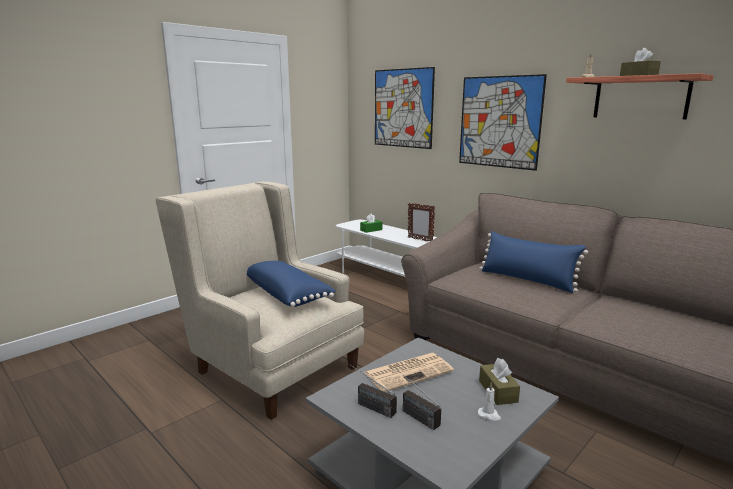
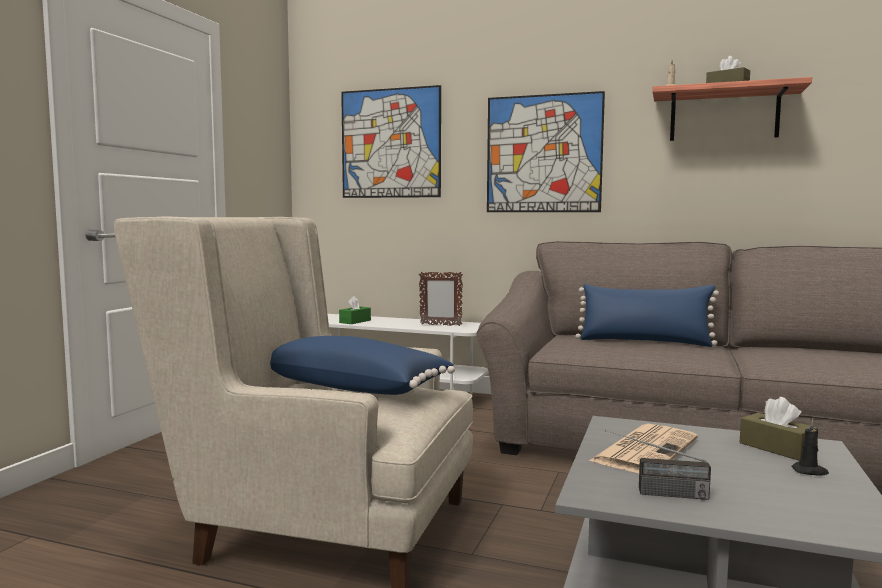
camera: 25 degrees left, 10 degrees down
radio [394,367,441,430] -> none
white candle [478,383,501,421] -> black candle [791,419,829,476]

